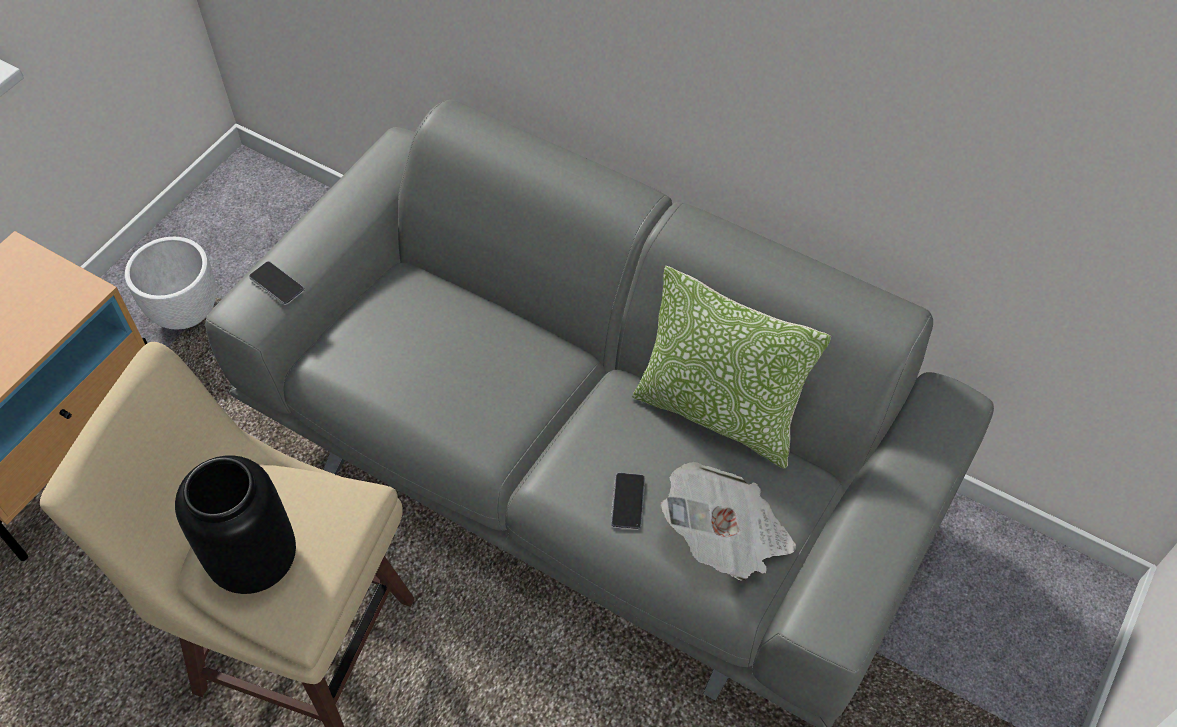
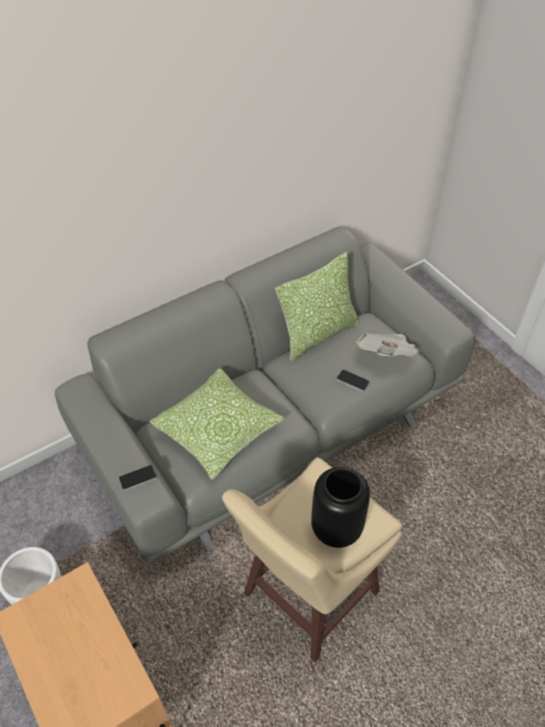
camera: 65 degrees left, 5 degrees down
none -> pillow [149,368,284,479]

